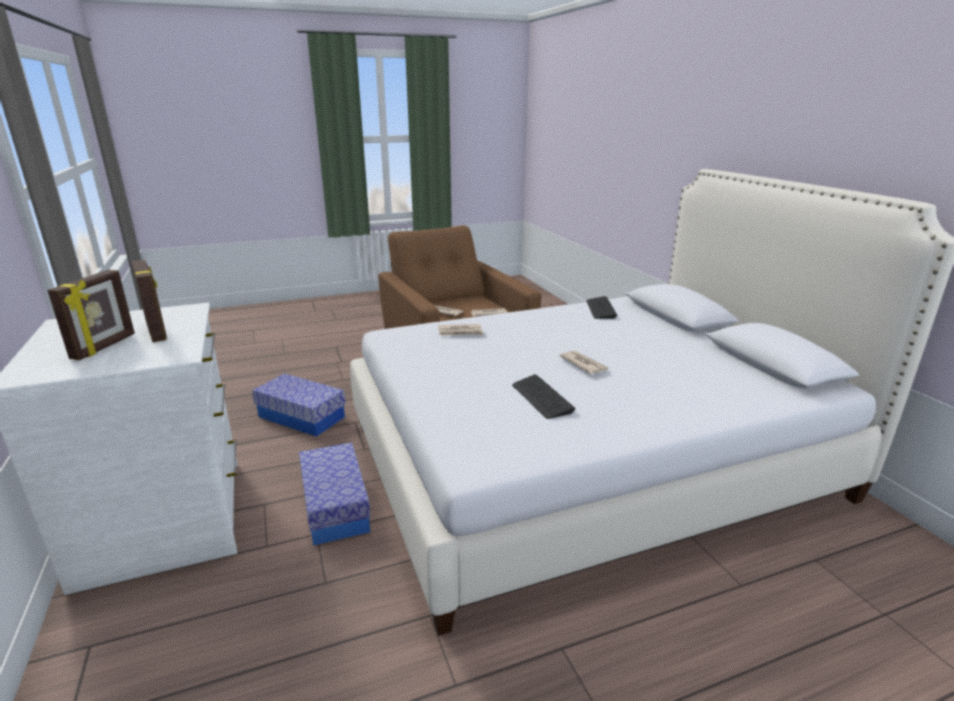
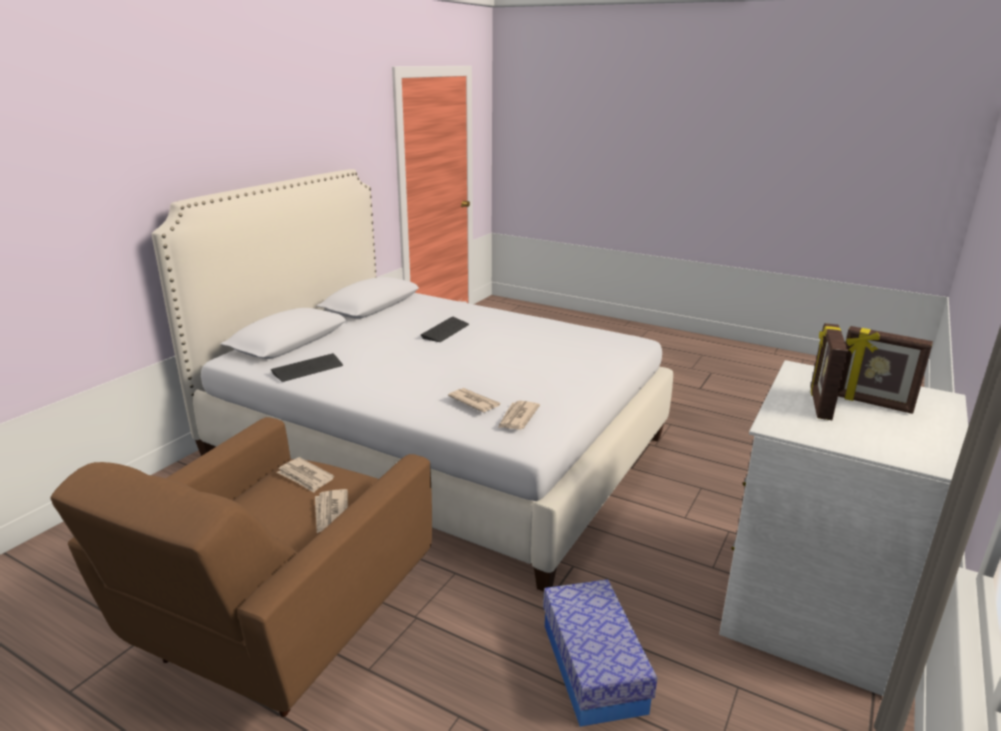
camera: 130 degrees left, 0 degrees up
picture frame [48,270,135,360] -> picture frame turned 120 degrees counterclockwise [838,326,933,414]
storage box [299,442,371,546] -> none
keyboard [512,374,576,419] -> keyboard moved to [421,317,469,342]
newspaper [559,351,608,374] -> newspaper moved to [498,401,540,430]

